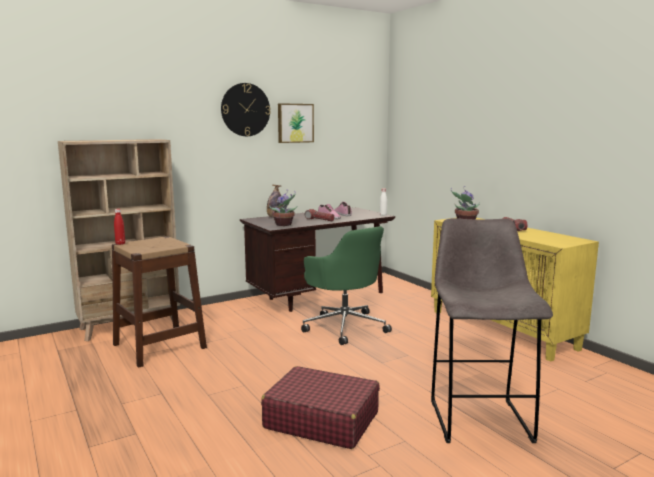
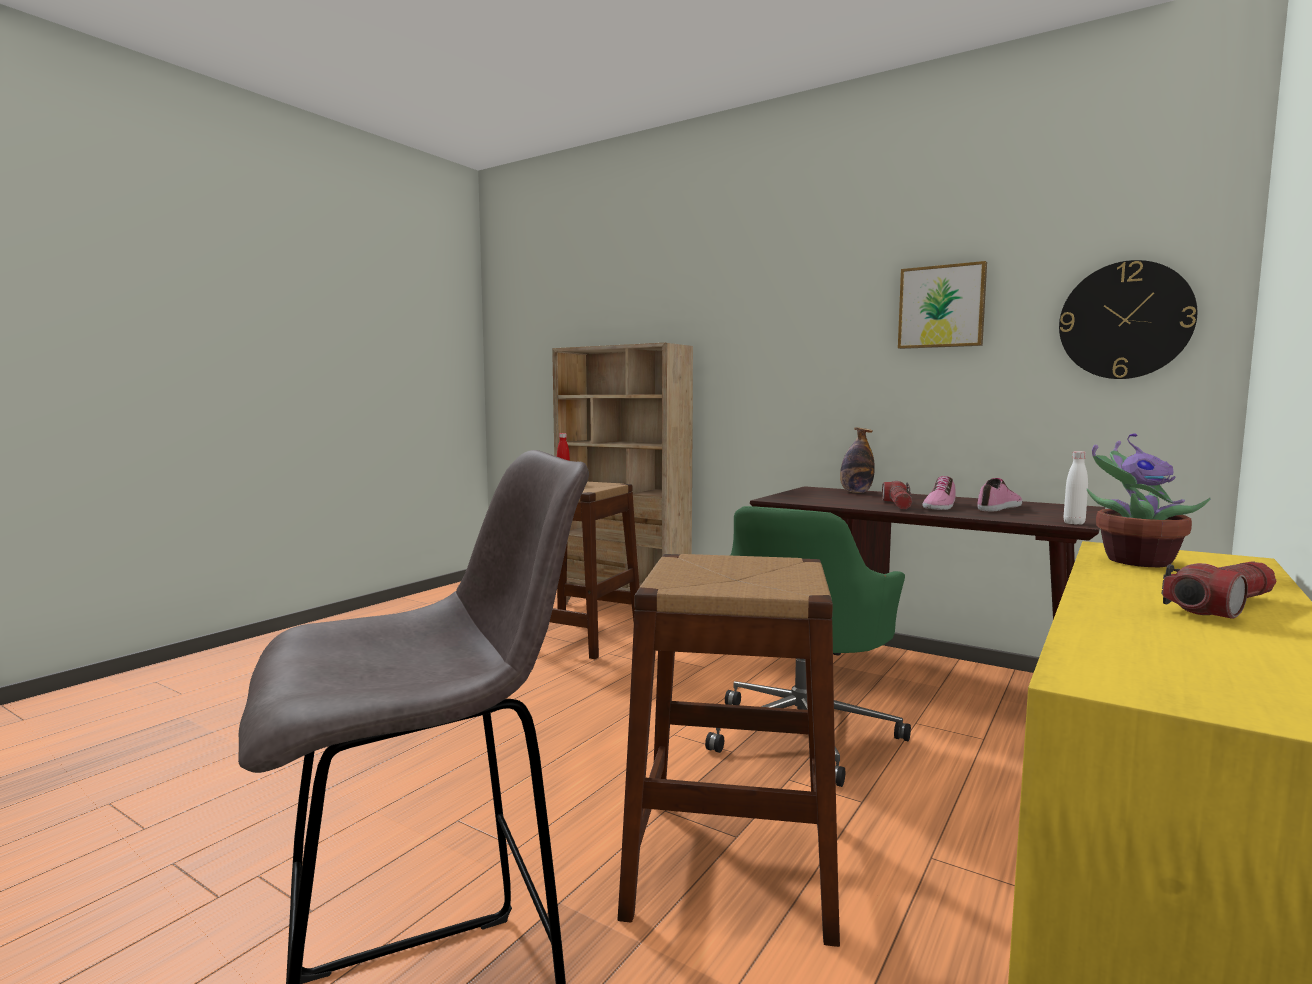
camera: 65 degrees right, 5 degrees down
wall clock [221,83,271,136] -> wall clock moved to [1059,260,1197,379]
red suitcase [261,366,380,449] -> none
potted plant [269,189,297,226] -> none
none -> brown stool [618,554,840,947]

